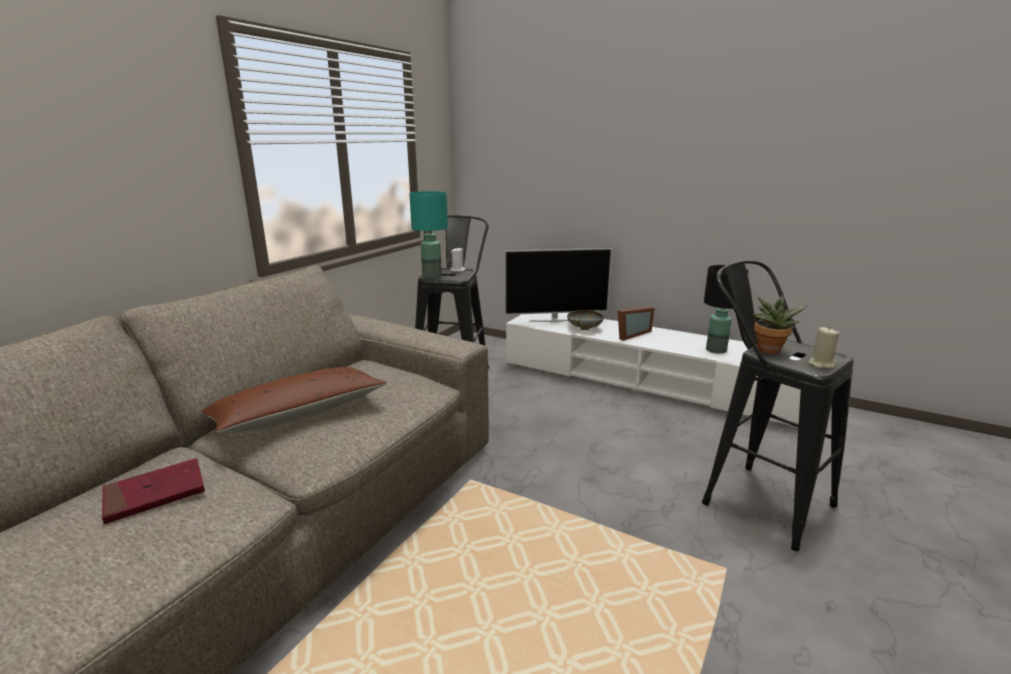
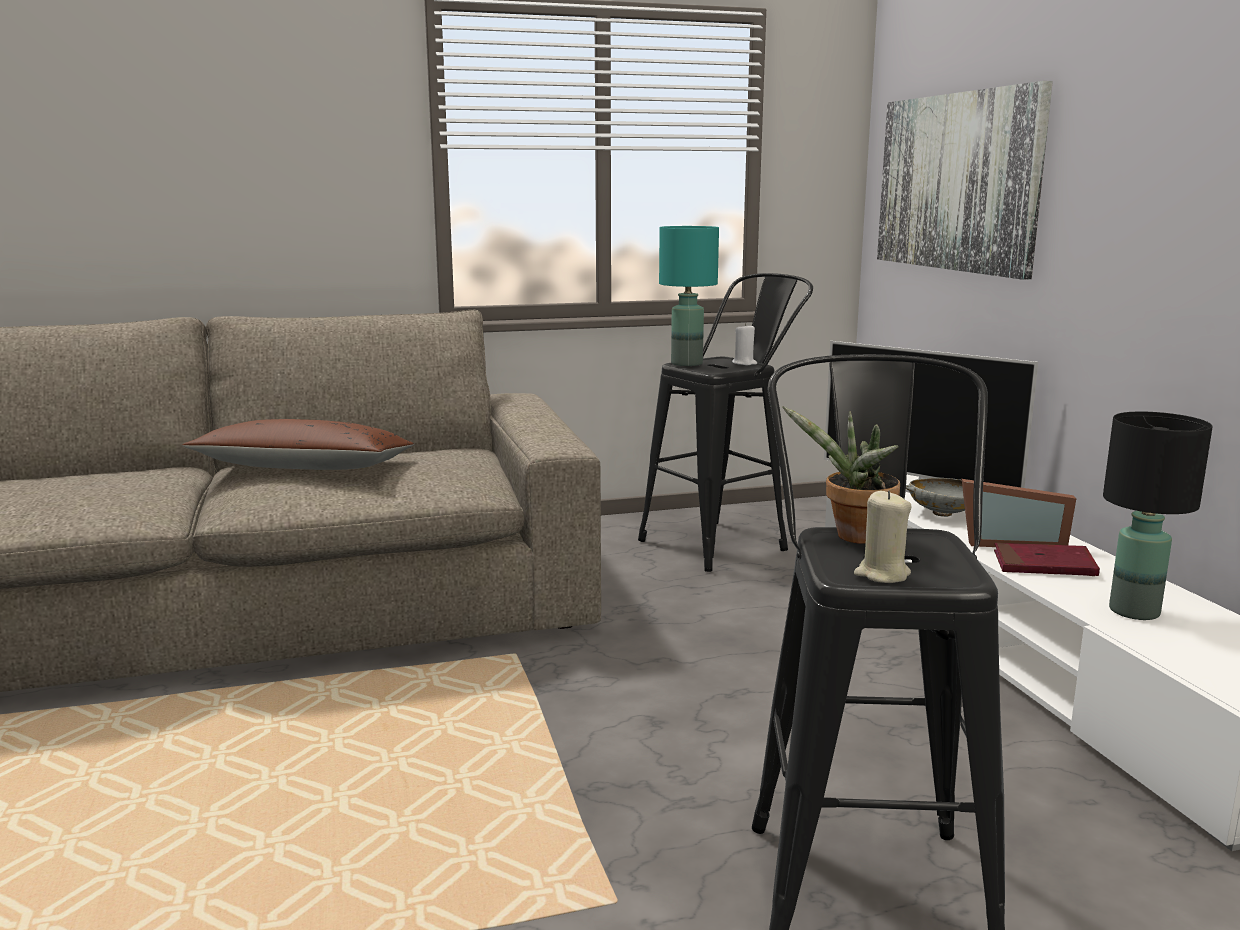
camera: 45 degrees right, 5 degrees down
red book [102,458,205,524] -> red book moved to [994,543,1100,576]
none -> picture [877,81,1053,280]

